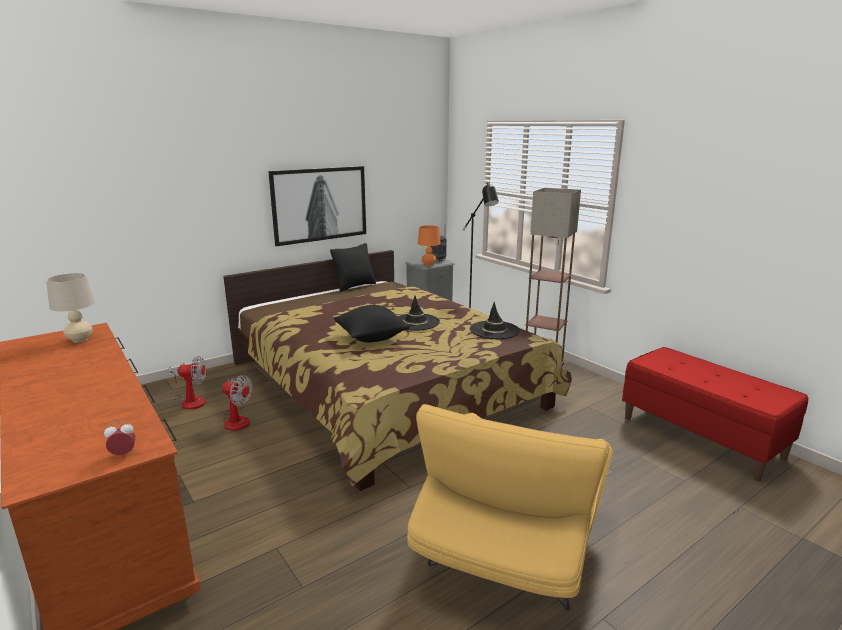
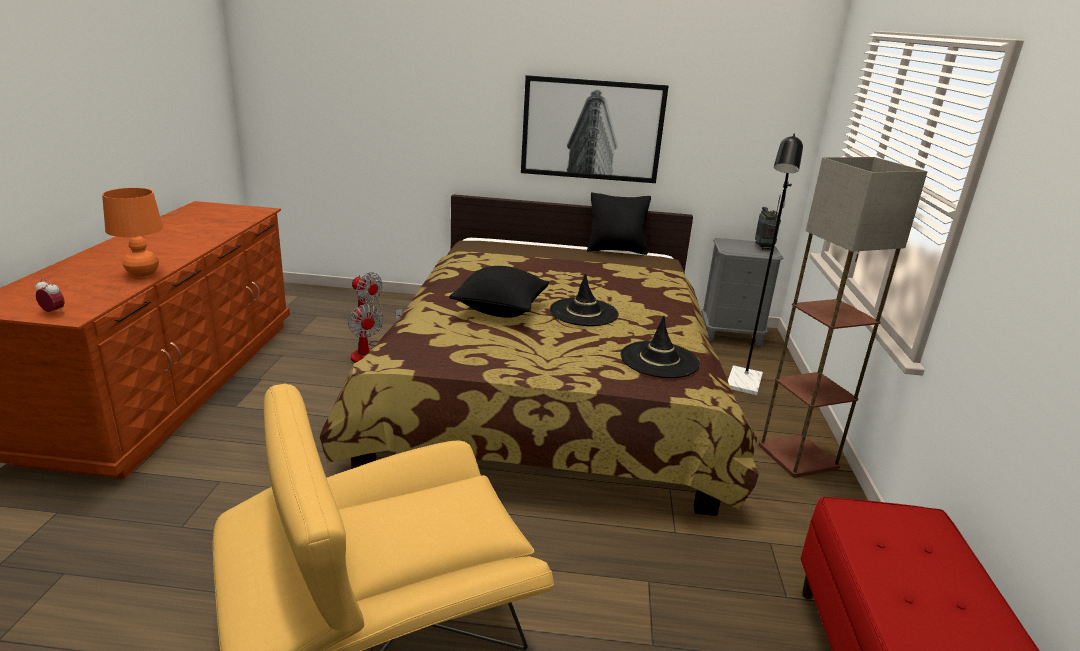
camera: 40 degrees right, 5 degrees up
beige table lamp [46,273,95,342] -> none
orange table lamp [418,225,441,266] -> orange table lamp moved to [102,188,163,278]

